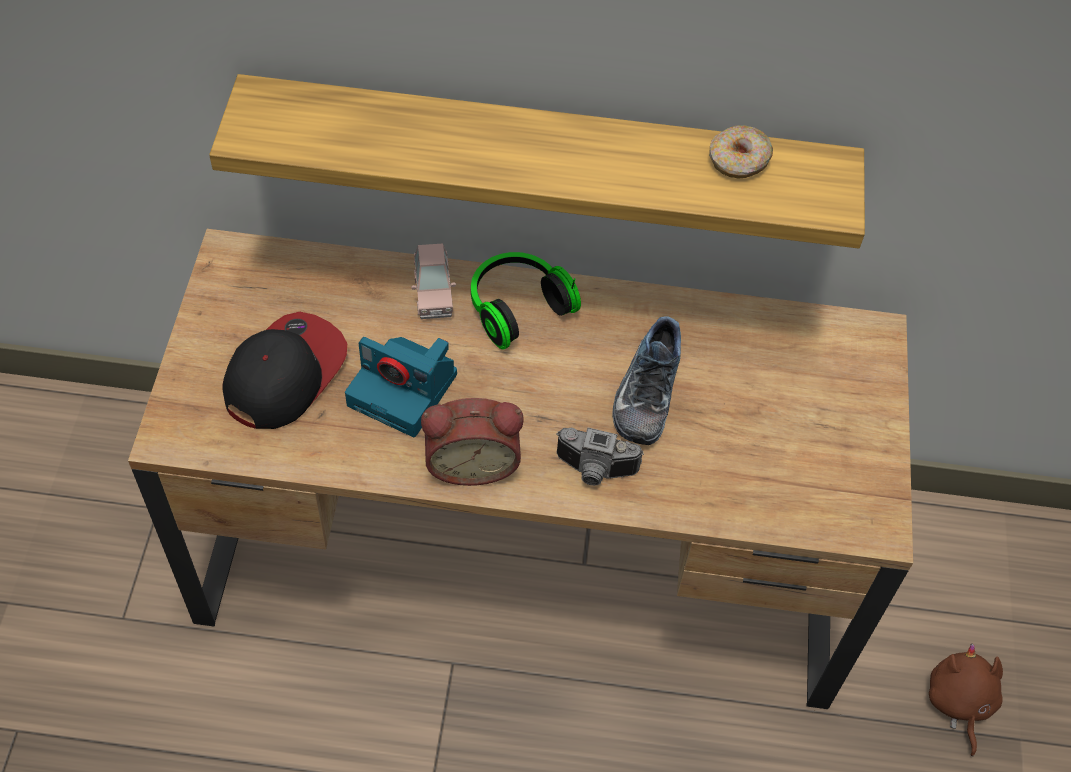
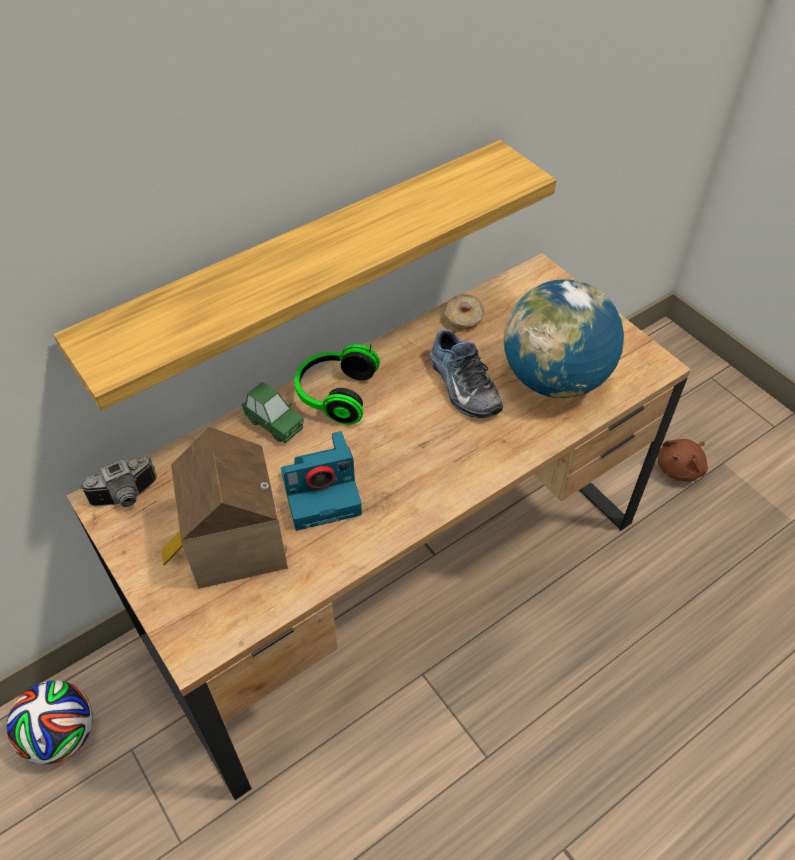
camera: 40 degrees left, 5 degrees down
cap [222,312,347,429] -> toy house [161,427,288,589]
pink toy car [411,243,456,319] -> green toy car [242,382,304,443]
alarm clock [421,398,524,486] -> none
camera [556,428,644,486] -> camera moved to [80,456,157,507]
donut [709,125,773,178] -> donut moved to [445,294,484,330]
brown plush toy [929,644,1003,757] -> brown plush toy turned 90 degrees counterclockwise [658,439,708,482]
none -> football [7,680,93,764]
none -> globe [503,279,624,398]

